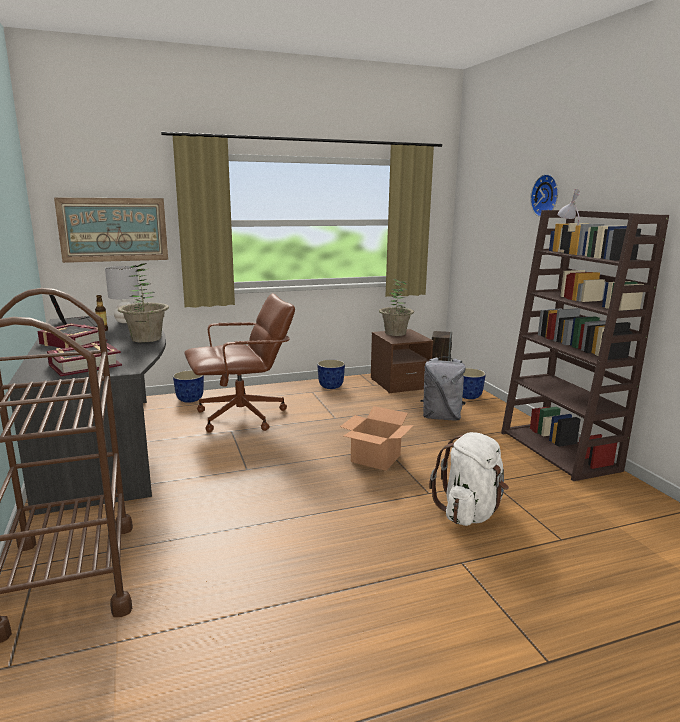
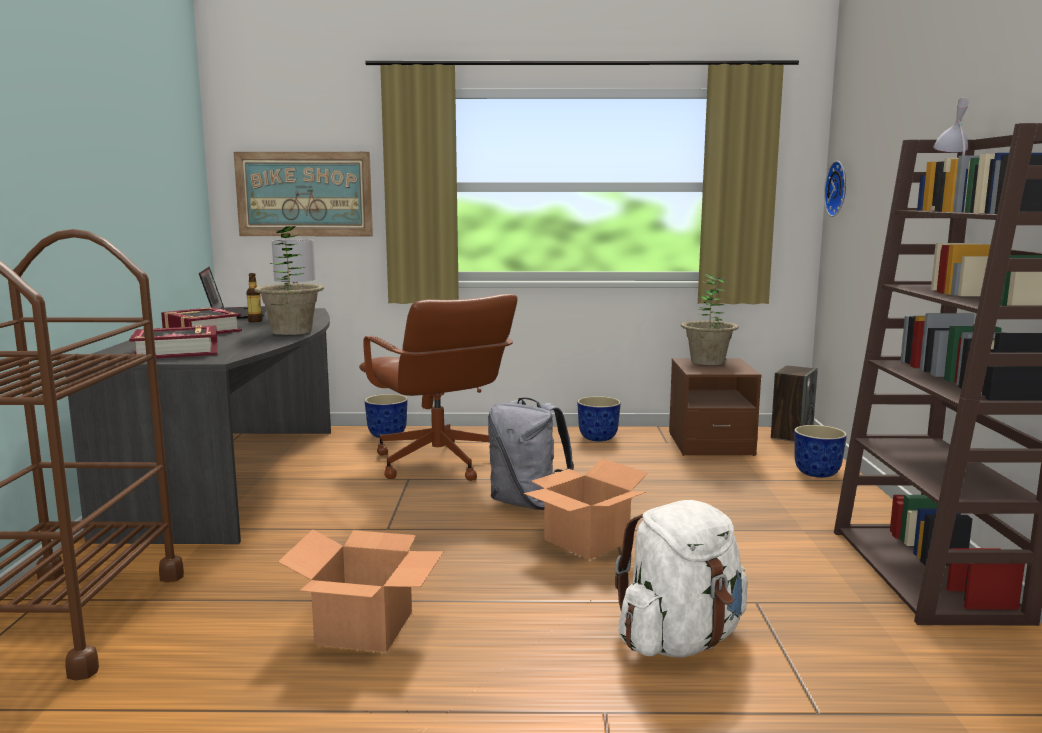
camera: 20 degrees right, 5 degrees down
brown office chair [184,293,295,432] -> brown office chair turned 60 degrees clockwise [359,294,518,481]
grey backpack [420,357,466,421] -> grey backpack moved to [488,397,574,510]
wall clock [530,174,558,217] -> wall clock moved to [824,161,846,217]
none -> cardboard box [278,530,444,652]

